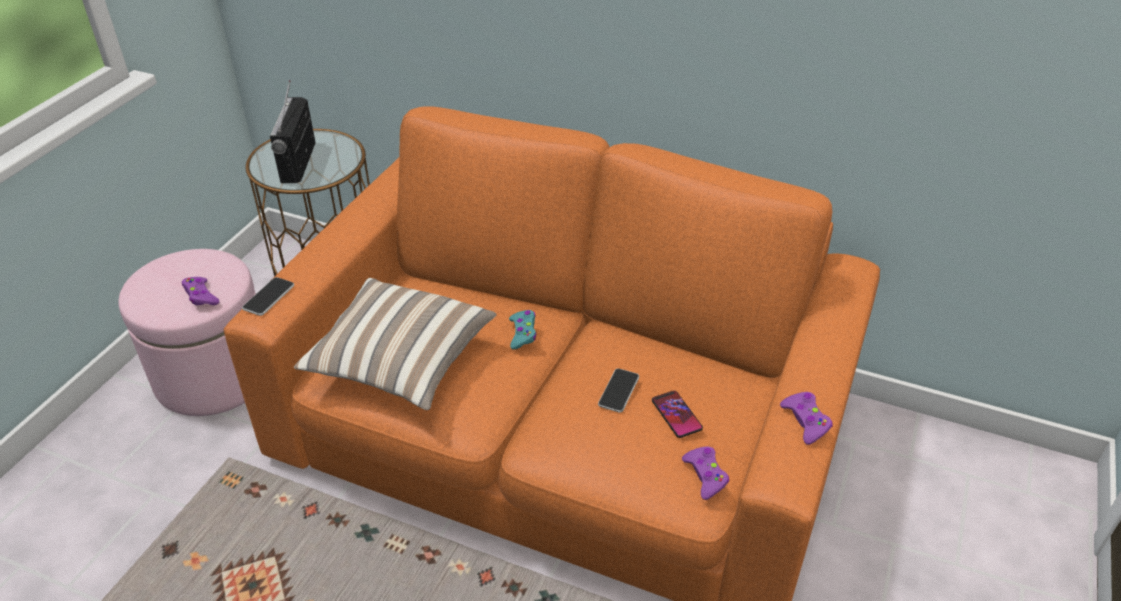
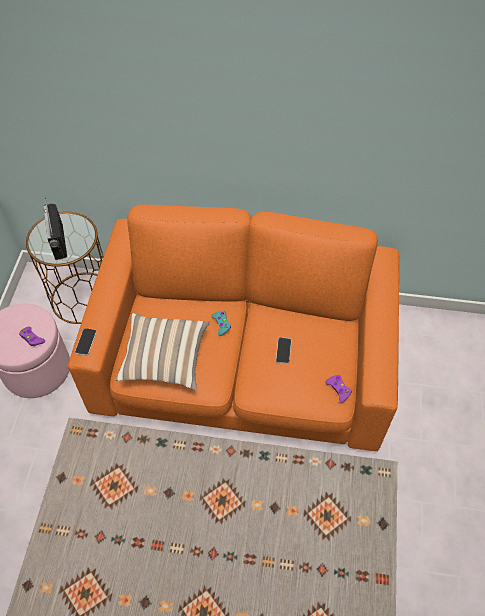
camera: 15 degrees left, 15 degrees up
phone [652,391,703,438] -> none
purple game controller [780,392,833,445] -> none

